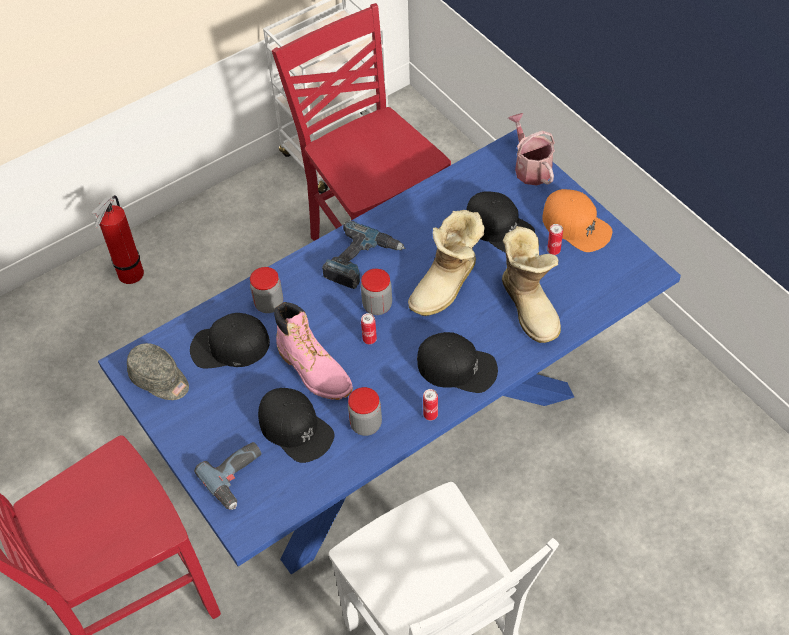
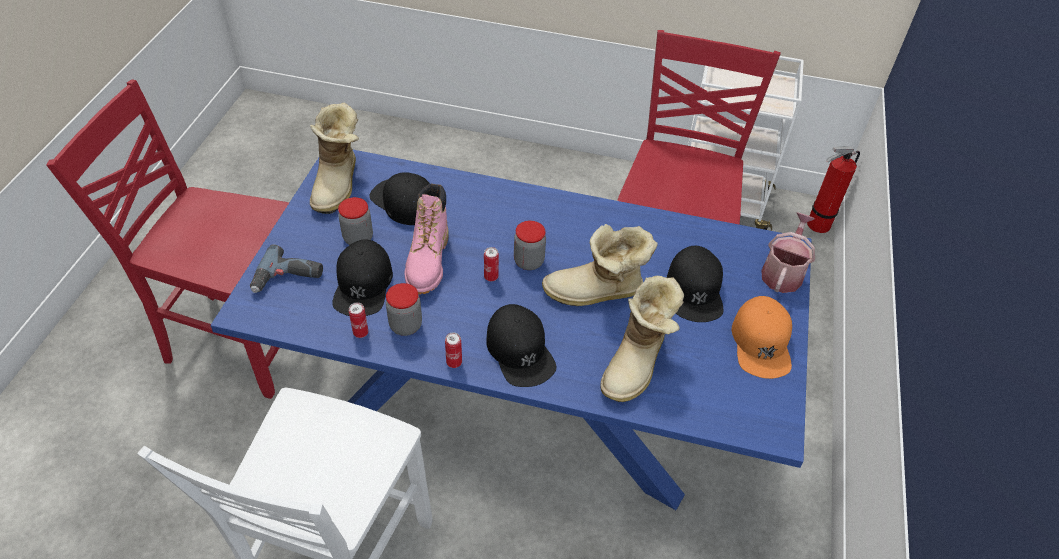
camera: 45 degrees right, 5 degrees down
fire extinguisher [92,195,144,284] -> fire extinguisher moved to [807,146,860,233]
grey cap [127,343,189,400] -> boot [310,103,359,214]
jar [250,267,283,313] -> jar moved to [338,197,373,245]
power drill [322,221,405,289] -> none
can [547,224,563,255] -> can moved to [349,303,368,338]

